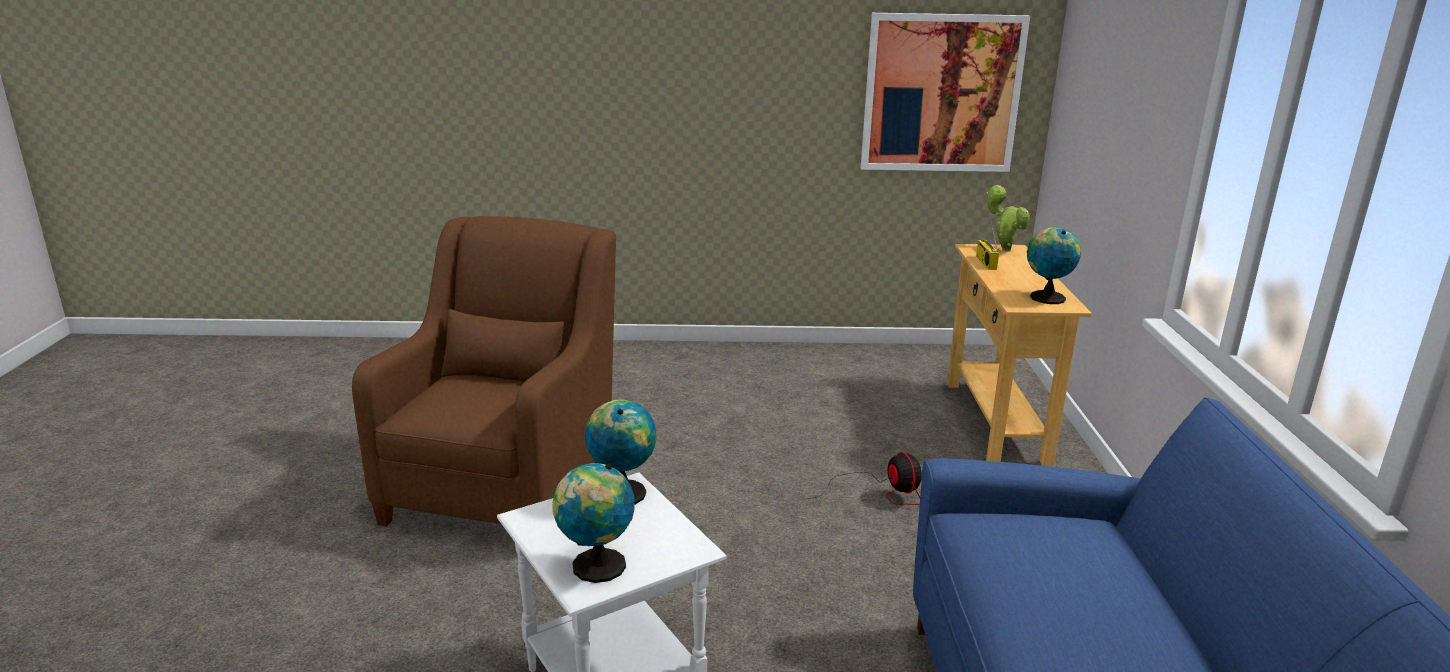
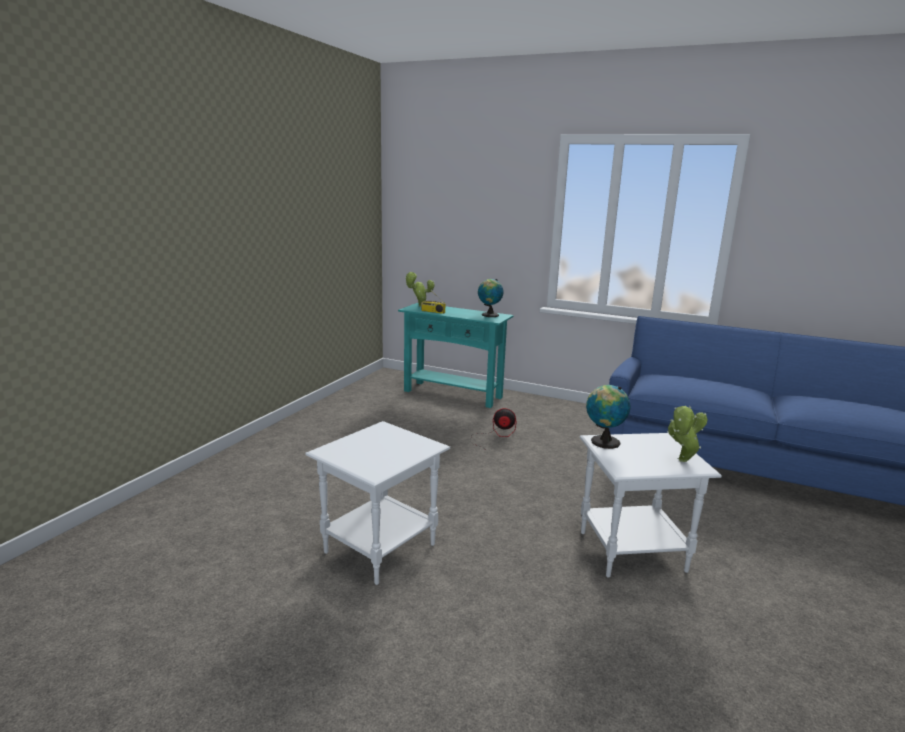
camera: 65 degrees left, 5 degrees down
brown armchair [352,216,616,527] -> white side table [305,421,450,585]
globe [552,463,635,583] -> potted plant [667,406,708,462]
picture [861,13,1030,172] -> none
beige console table [947,244,1092,466] -> turquoise console table [398,303,514,408]

